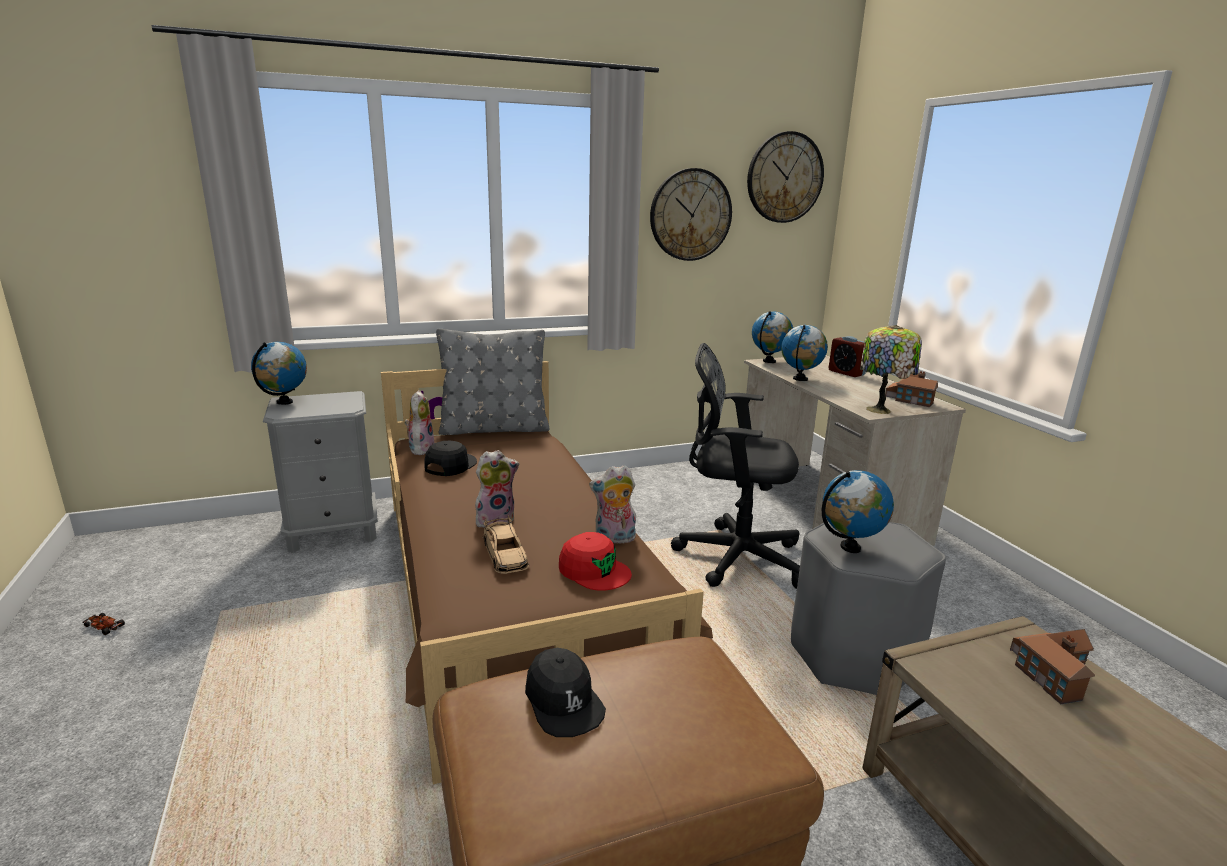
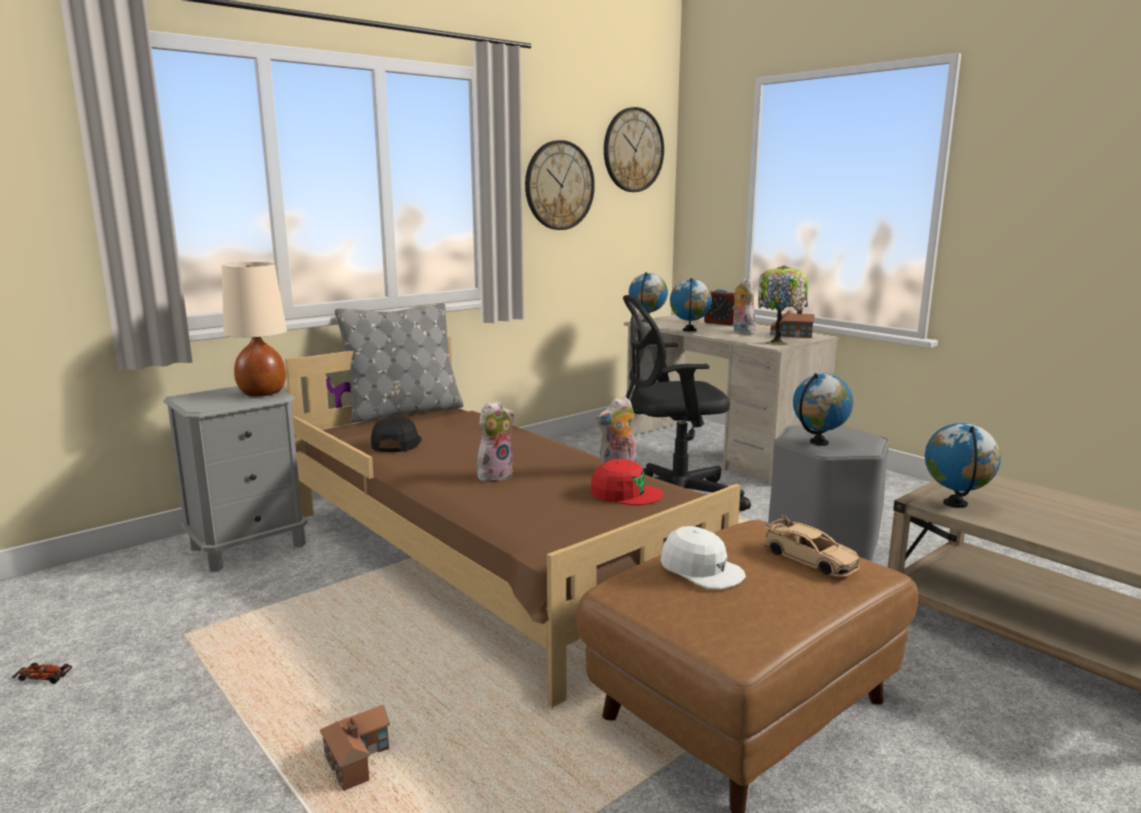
camera: 20 degrees left, 5 degrees down
globe [251,342,307,405] -> globe moved to [925,423,1001,508]
plush toy [405,390,434,455] -> plush toy moved to [732,278,756,335]
beige toy car [483,515,529,574] -> beige toy car moved to [764,514,860,577]
black cap [525,648,606,737] -> white cap [661,526,746,590]
toy house [1010,629,1095,704] -> toy house moved to [320,705,390,791]
none -> beige table lamp [222,262,287,396]

